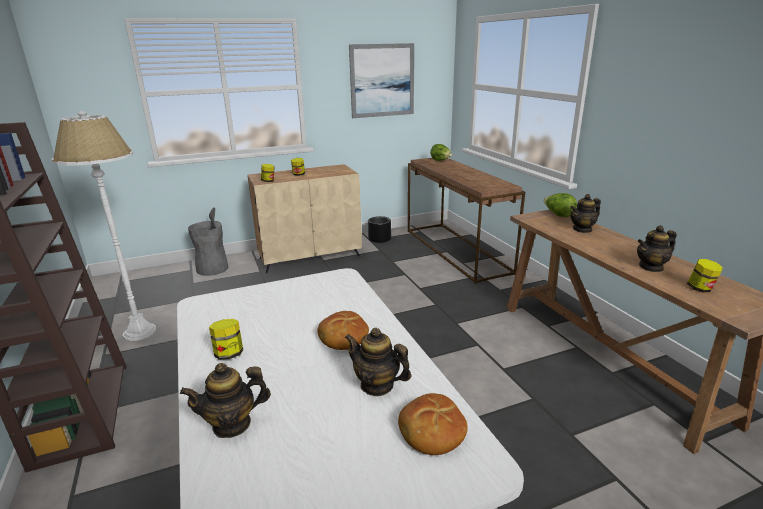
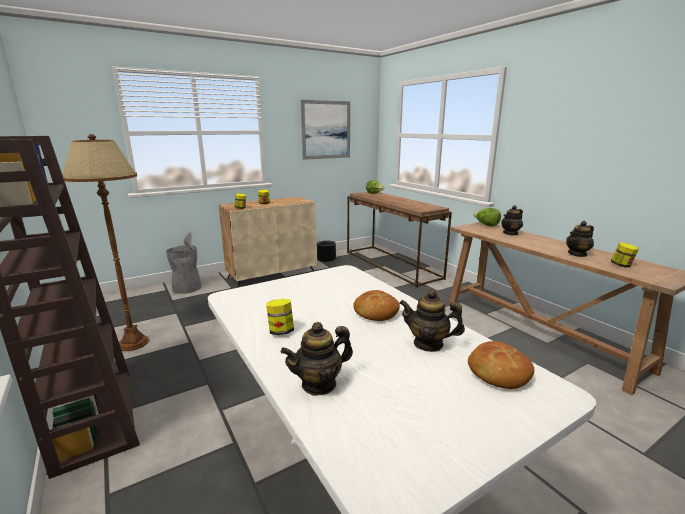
camera: 10 degrees left, 5 degrees down
white floor lamp [52,111,156,341] -> brown floor lamp [63,134,149,351]

